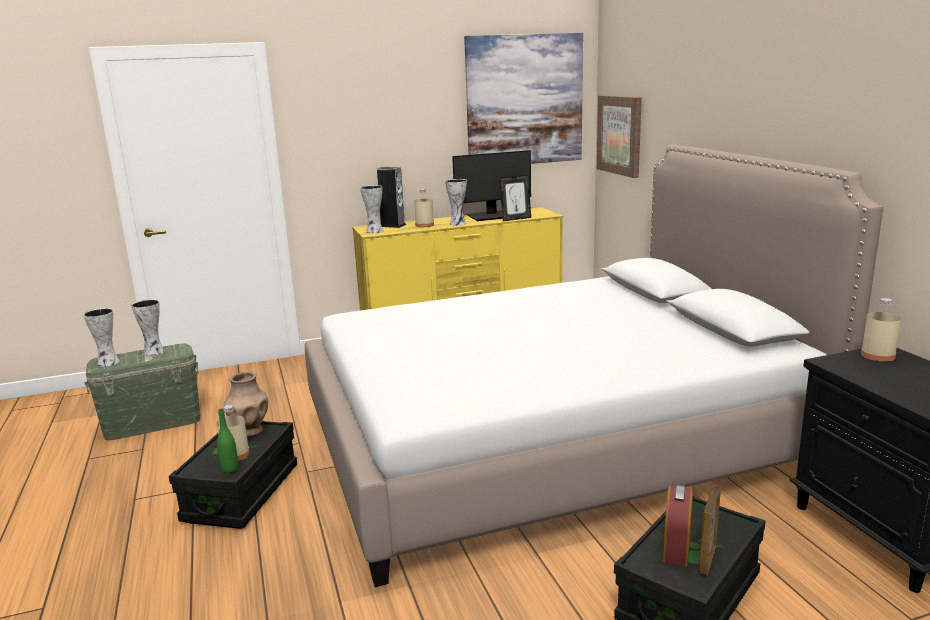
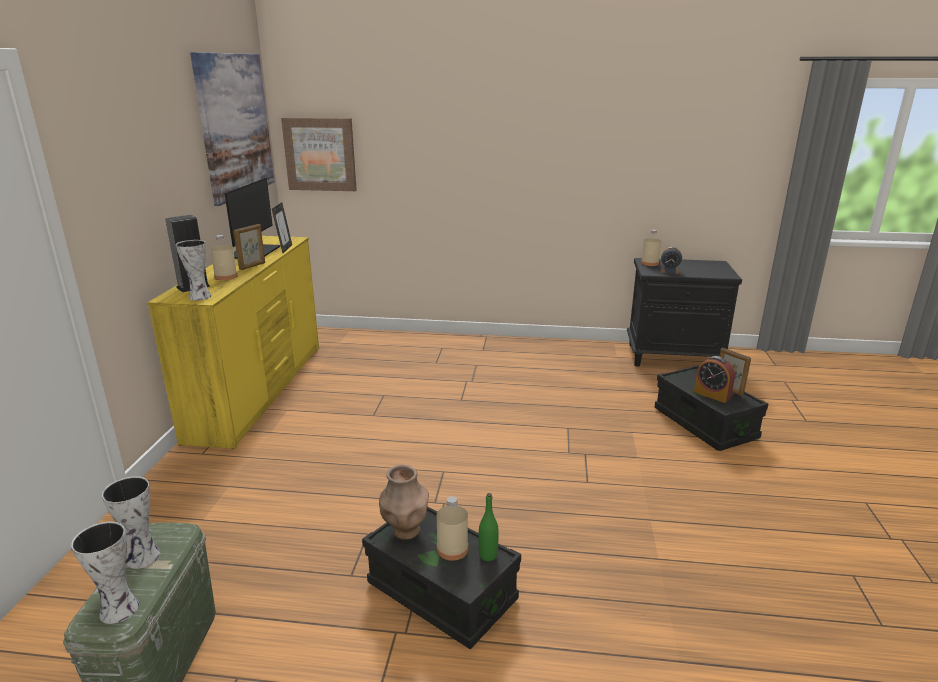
camera: 65 degrees left, 5 degrees up
bed [305,144,883,587] -> none
vase [445,179,467,226] -> picture frame [234,224,265,270]
none -> alarm clock [661,247,682,274]

